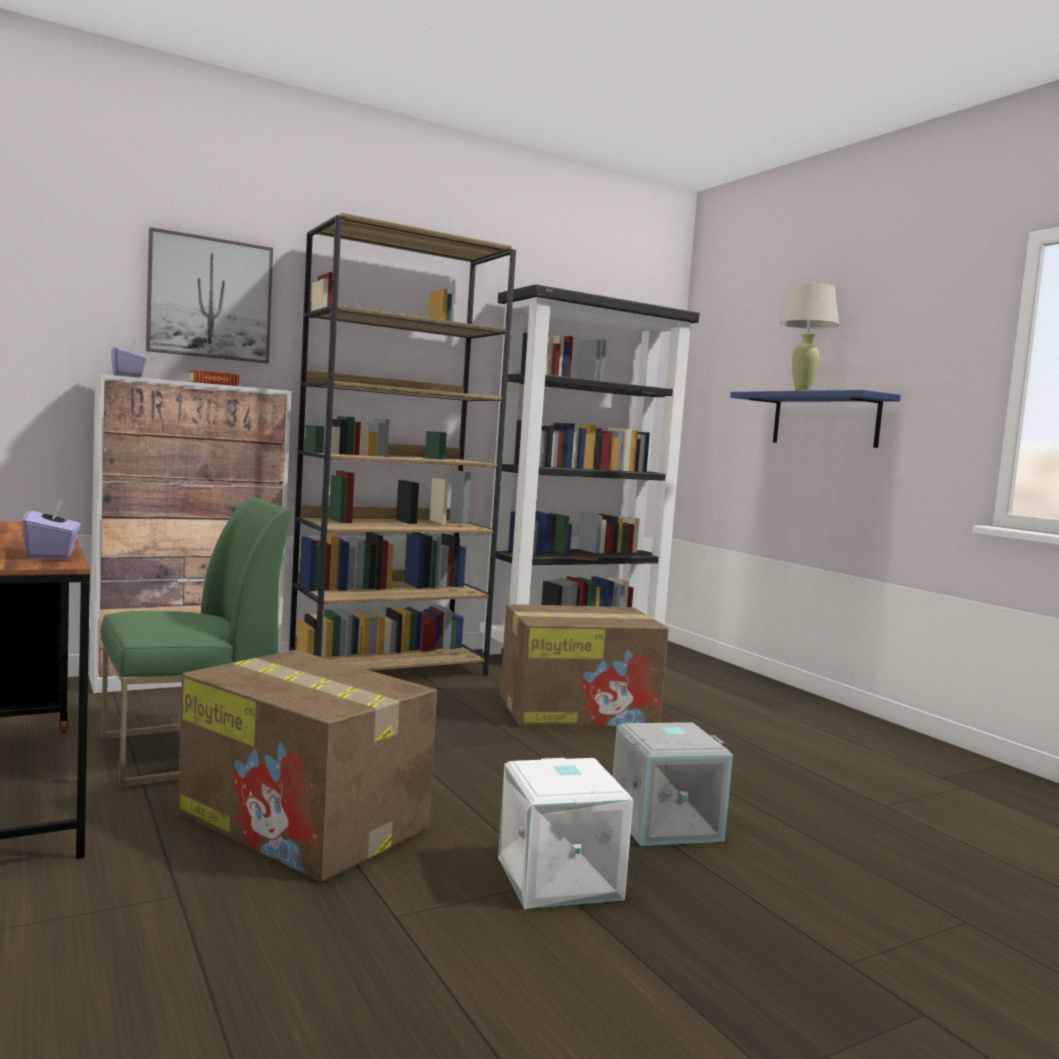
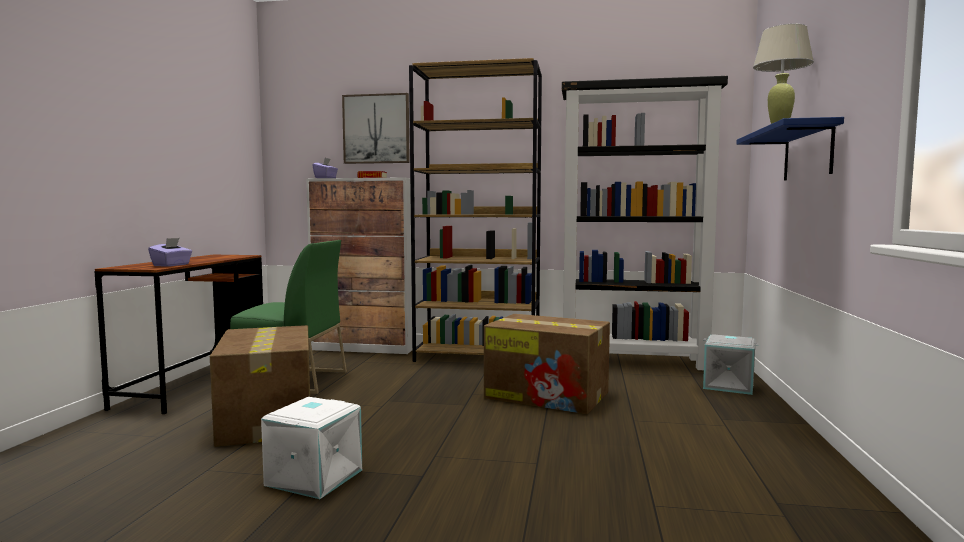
camera: 40 degrees right, 0 degrees up
grey storage box [613,722,733,846] -> grey storage box moved to [703,334,759,395]

